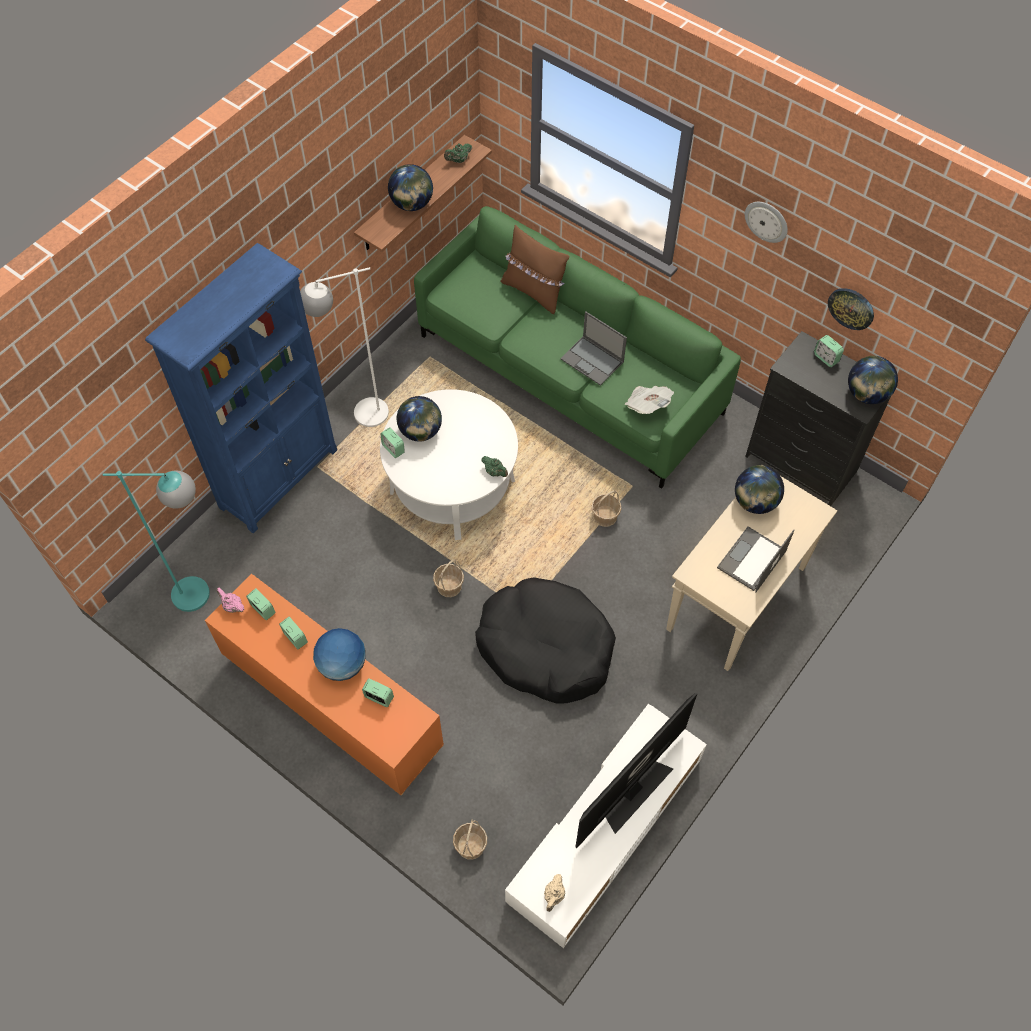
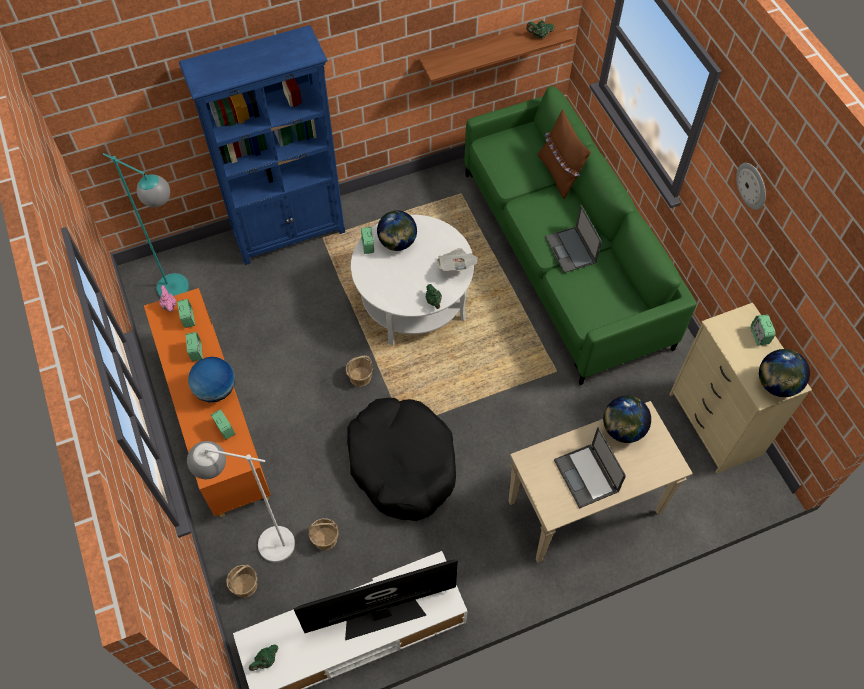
camera: 30 degrees right, 0 degrees up
white floor lamp [300,267,389,427] -> white floor lamp moved to [187,441,295,562]
globe [388,164,433,211] -> none
beige teapot [544,874,565,912] -> green teapot [249,645,279,671]
basket [591,490,622,527] -> basket moved to [308,518,339,550]
newspaper [624,386,674,414] -> newspaper moved to [437,248,478,272]
laptop [717,527,795,592] -> laptop turned 90 degrees counterclockwise [554,427,626,509]
black dresser [745,331,890,506] -> beige dresser [669,303,812,474]
wall clock [828,288,874,330] -> none

